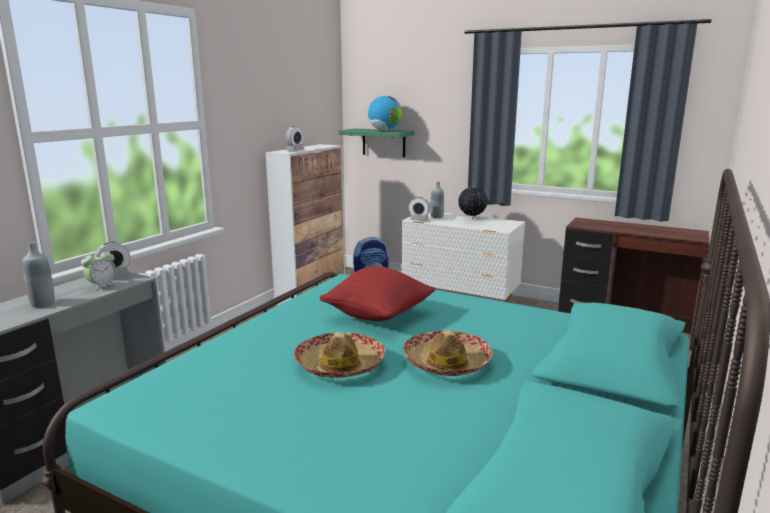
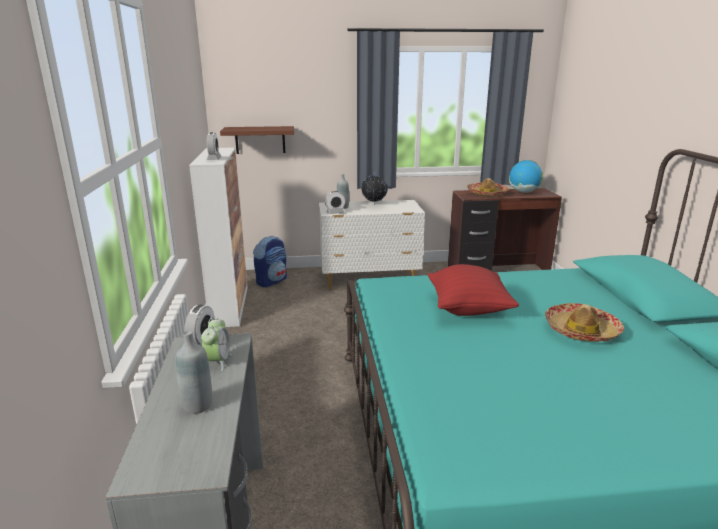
camera: 35 degrees left, 5 degrees up
hat [294,332,385,378] -> hat moved to [467,178,509,197]
green shelf [338,129,414,157] -> brown shelf [220,126,294,154]
globe [368,96,402,131] -> globe moved to [509,160,543,193]

